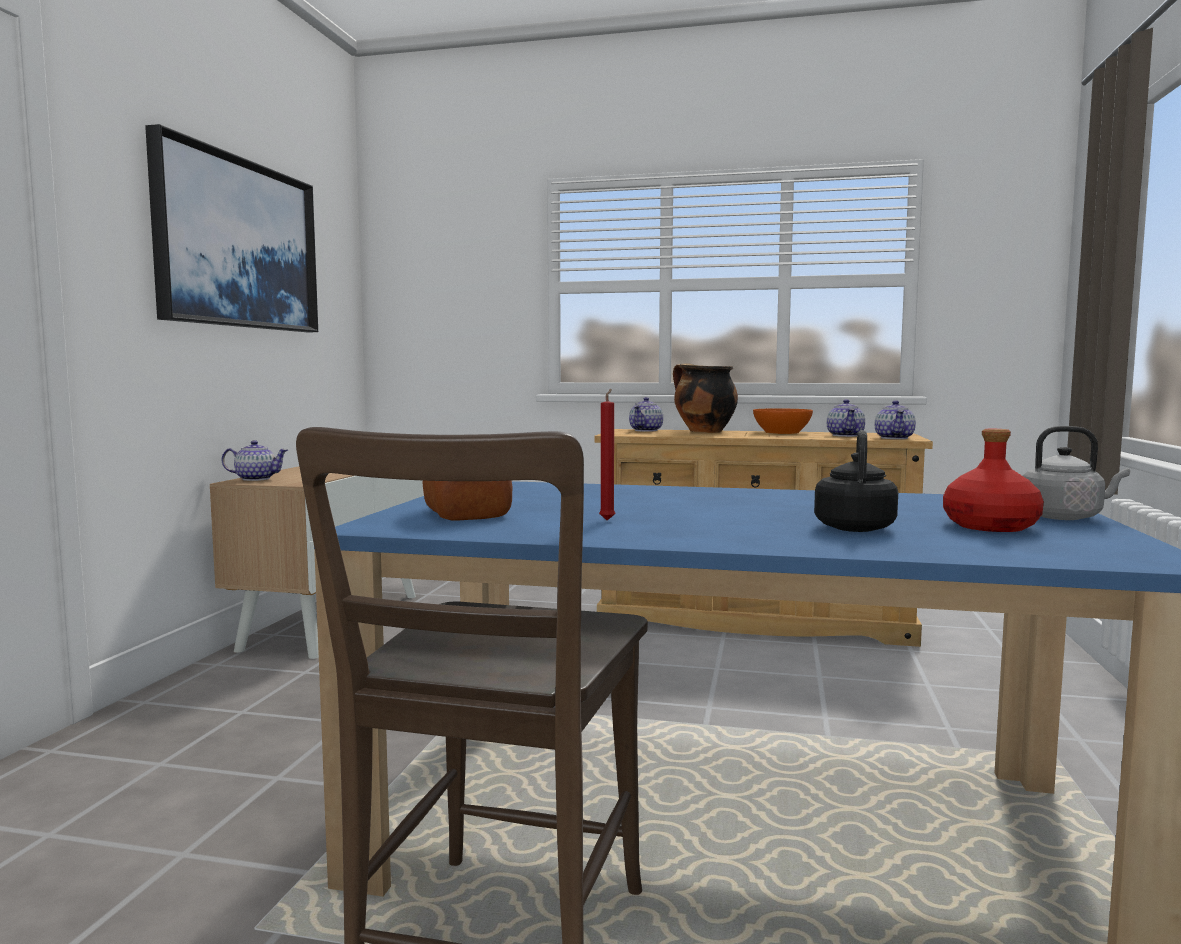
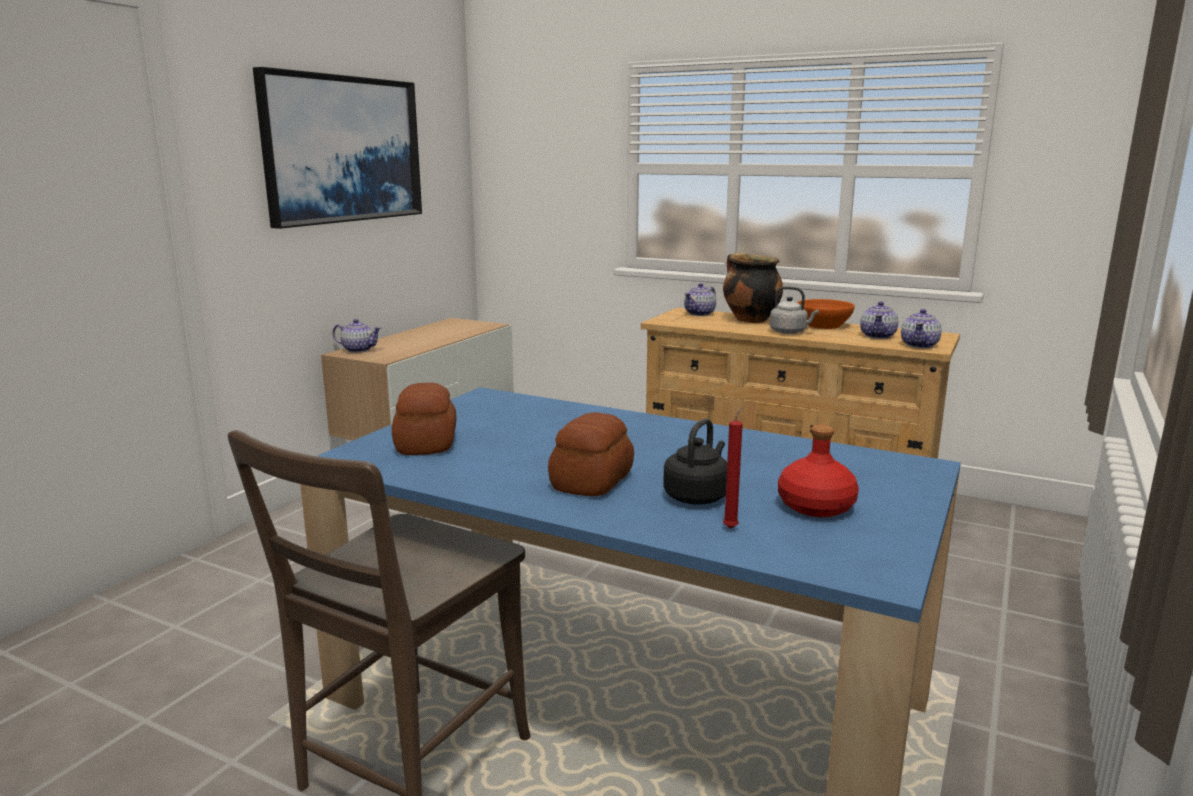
camera: 15 degrees right, 10 degrees up
red candle [599,389,615,521] -> red candle moved to [723,407,743,529]
grey kettle [1023,426,1130,520] -> grey kettle moved to [770,286,819,334]
none -> bread [548,412,634,496]

